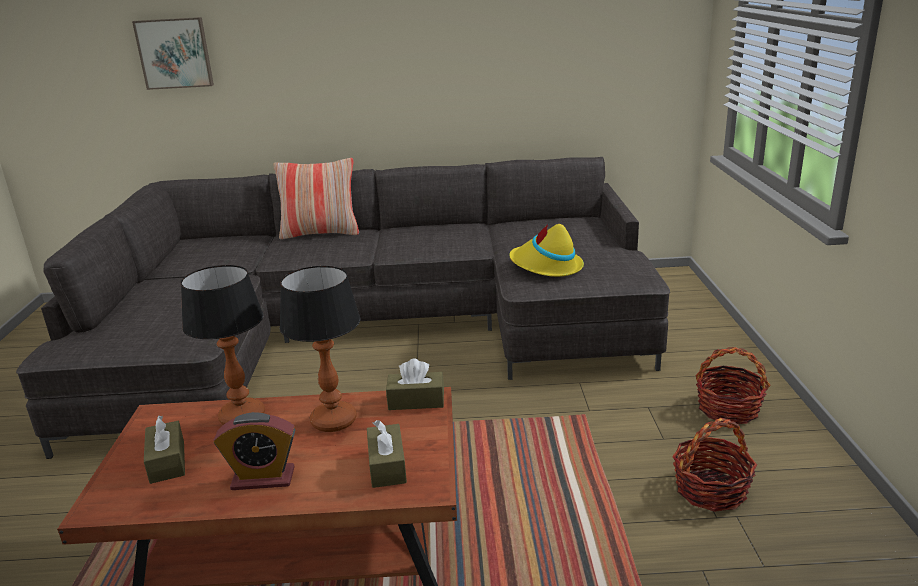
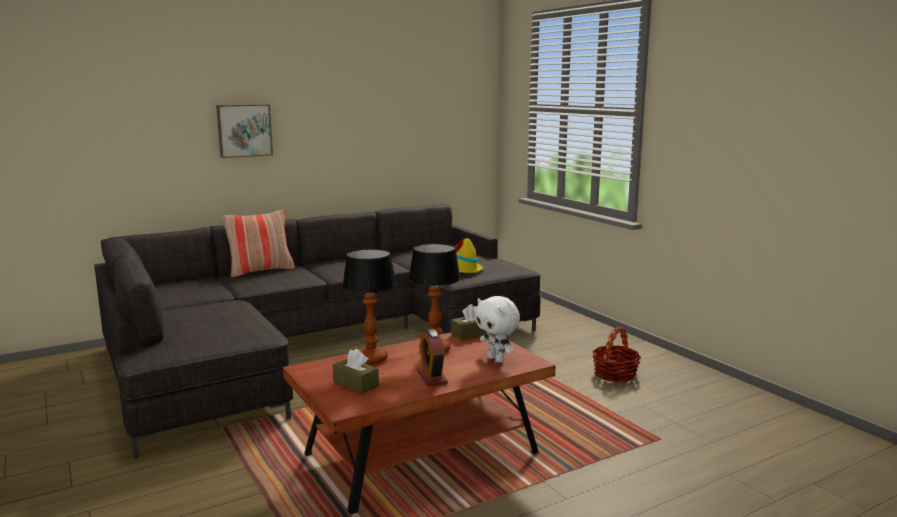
camera: 30 degrees left, 10 degrees down
picture [132,17,214,90] -> picture moved to [216,104,273,158]
alarm clock [214,412,295,490] -> alarm clock turned 105 degrees clockwise [417,329,448,386]
brown tissue box [367,420,407,488] -> white plush toy [475,296,520,363]
basket [695,347,770,424] -> none

